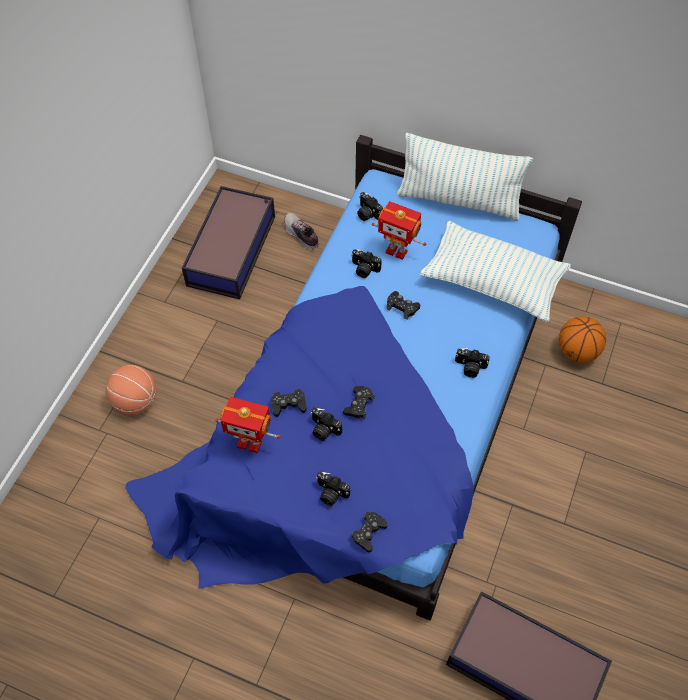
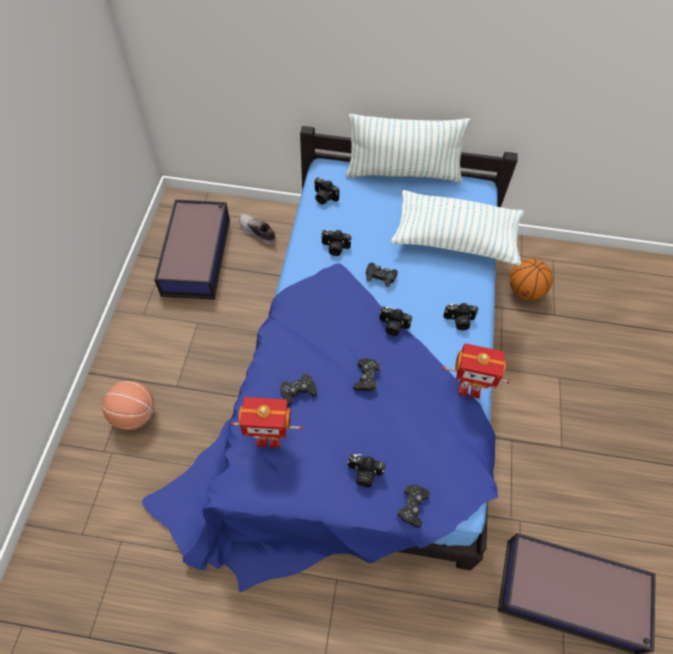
camera: 15 degrees left, 0 degrees up
camera [311,407,342,441] -> camera moved to [379,306,412,336]
toy robot [372,201,426,260] -> toy robot moved to [442,343,510,399]

